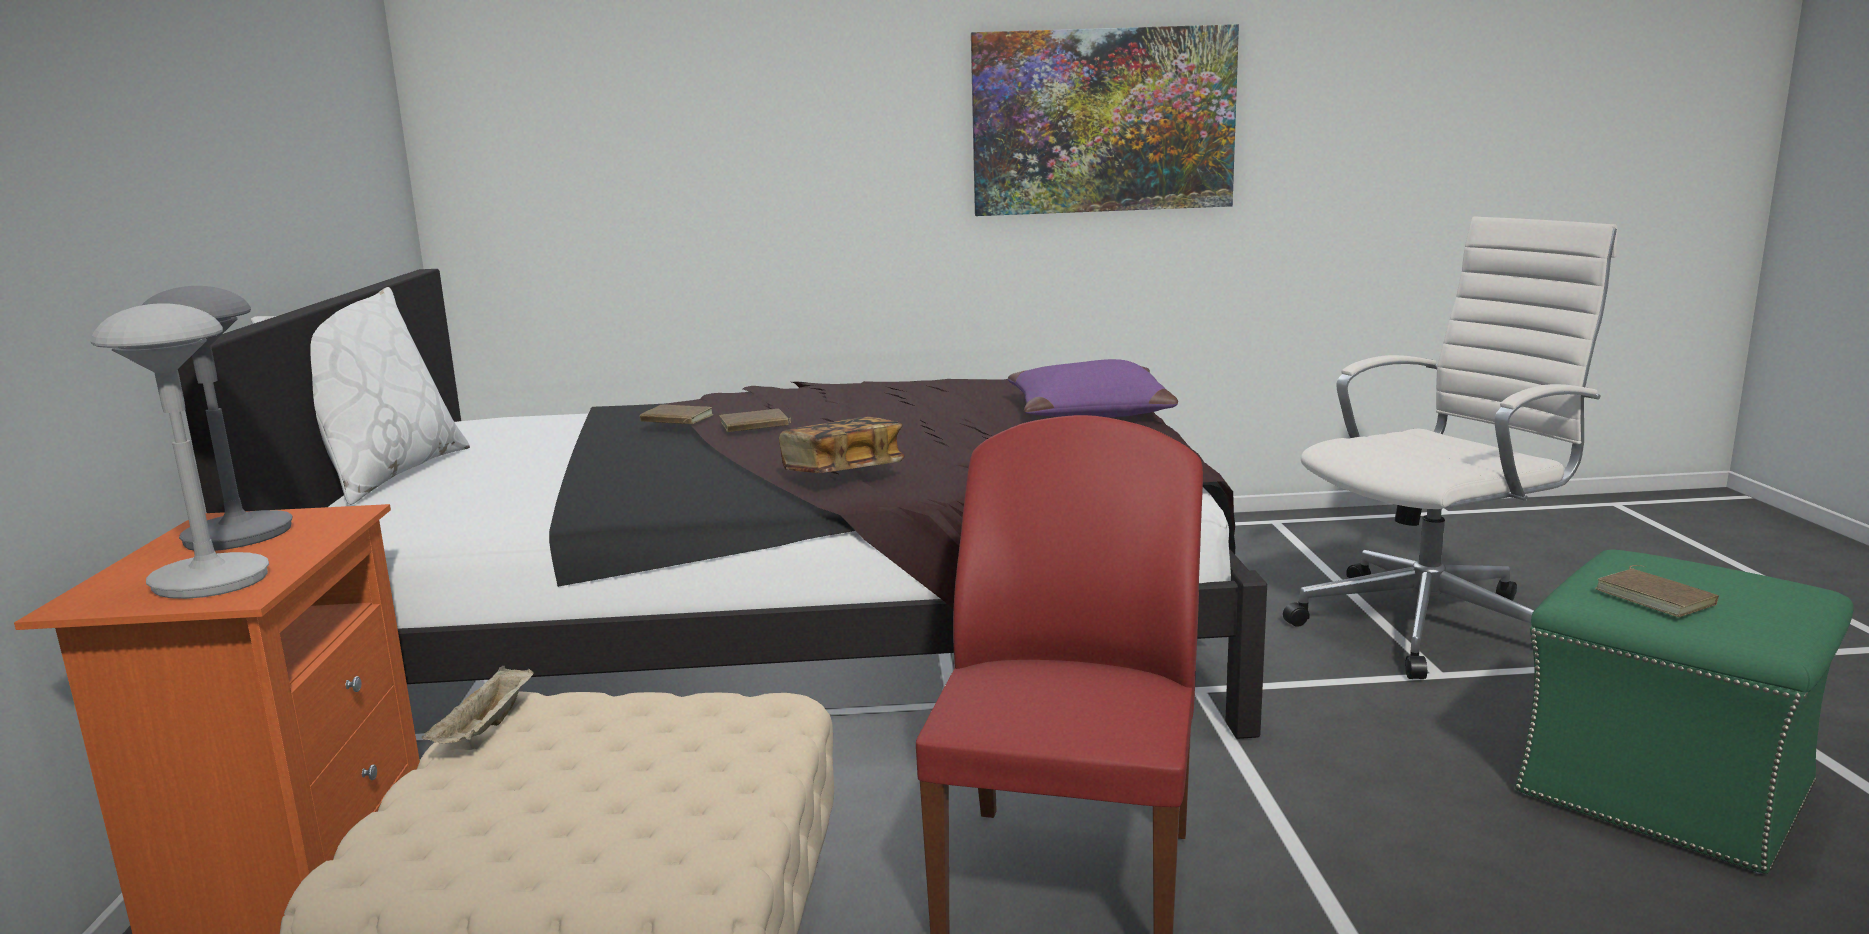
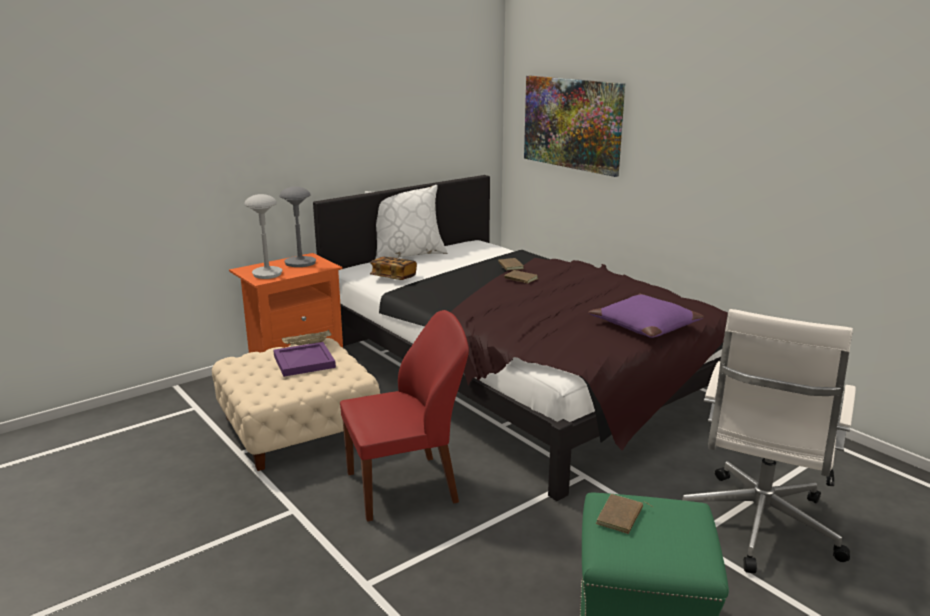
camera: 55 degrees right, 5 degrees up
book [779,417,905,473] -> book moved to [370,257,417,280]
picture [971,24,1239,216] -> picture moved to [524,76,625,177]
white office chair [1283,216,1618,679] -> white office chair turned 90 degrees clockwise [682,309,856,573]
none -> purple tray [273,342,336,377]

